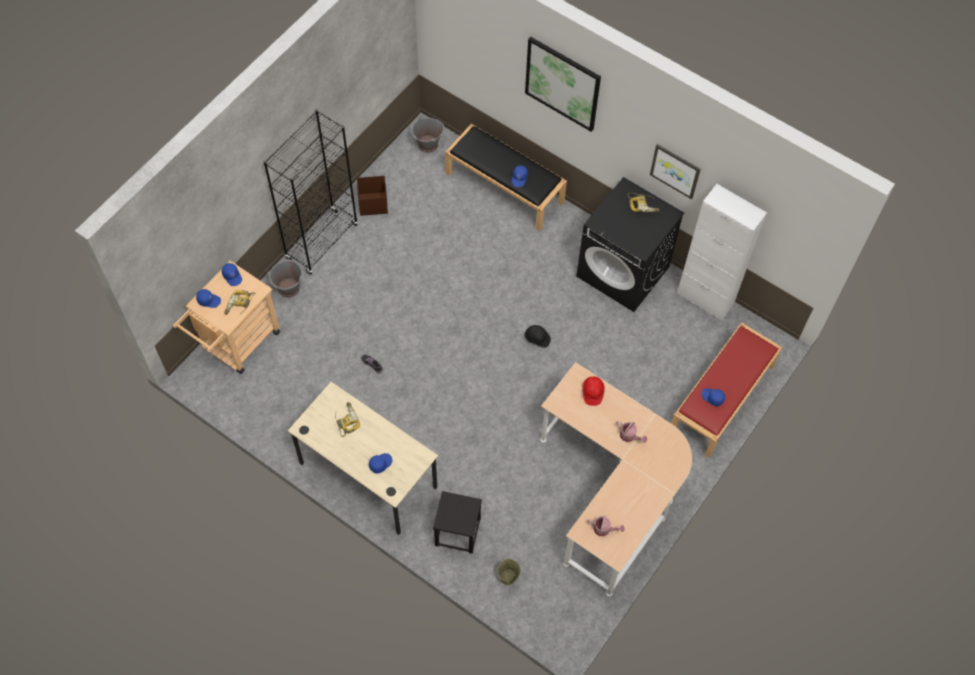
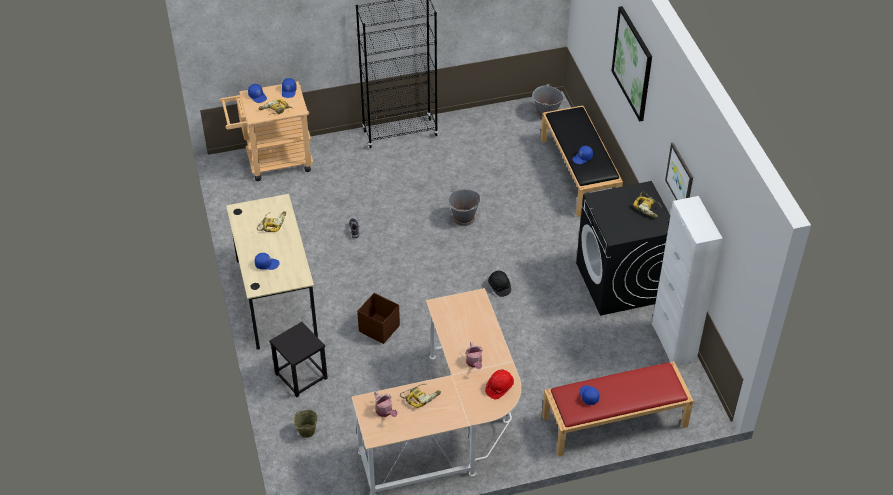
camera: 40 degrees right, 15 degrees down
grey bucket [268,260,303,298] -> grey bucket moved to [447,189,481,226]
brown storage box [357,176,388,216] -> brown storage box moved to [357,293,400,344]
red hard hat [582,376,605,406] -> red hard hat moved to [485,369,514,399]
none -> power drill [400,384,441,408]

